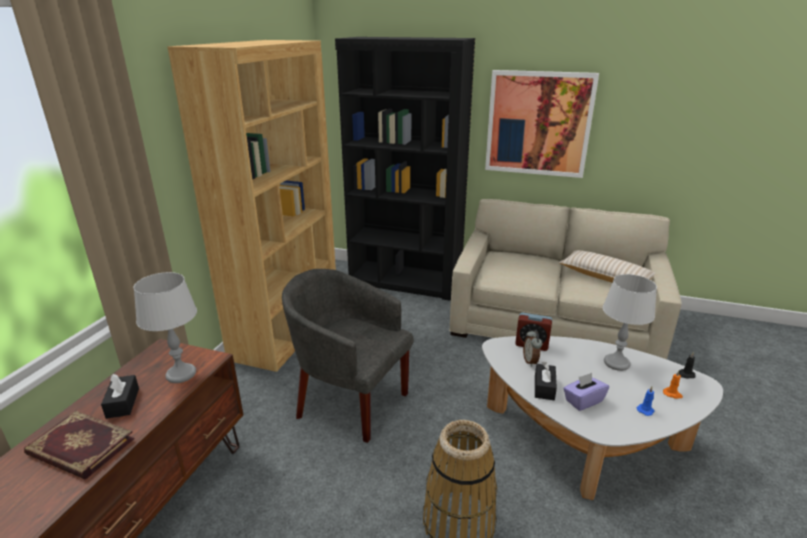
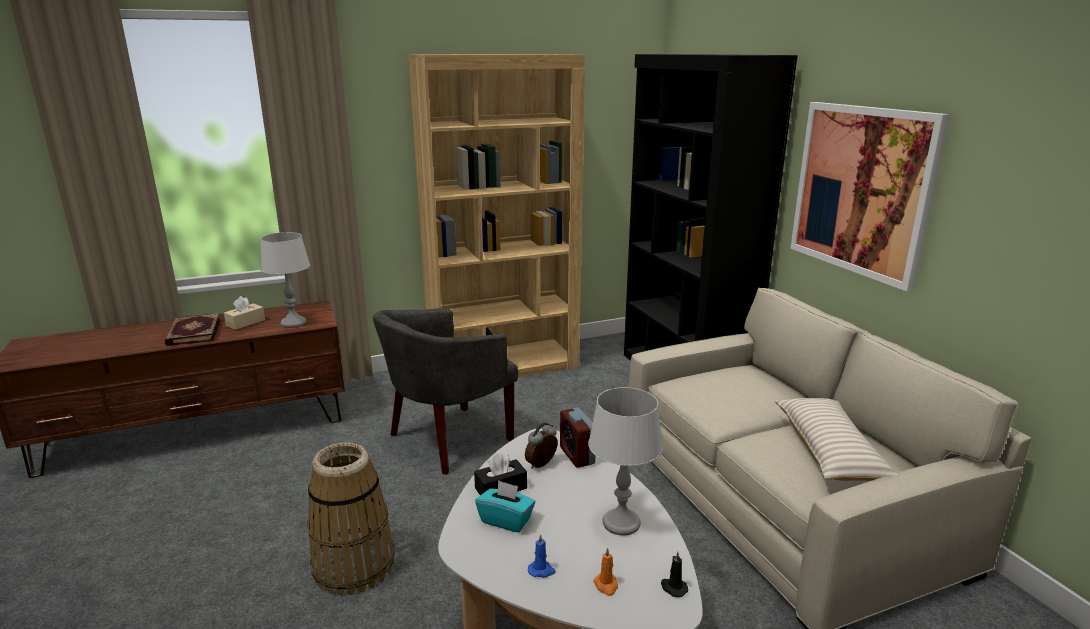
camera: 50 degrees right, 5 degrees down
black tissue box [101,374,139,419] -> beige tissue box [224,296,265,330]
grey armchair [282,269,414,443] -> grey armchair turned 120 degrees counterclockwise [373,308,518,475]
purple tissue box [563,373,609,411] -> turquoise tissue box [475,480,535,532]

